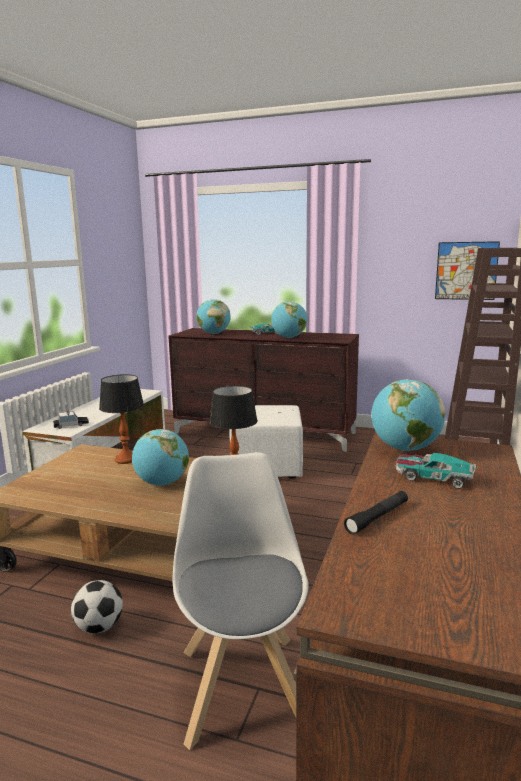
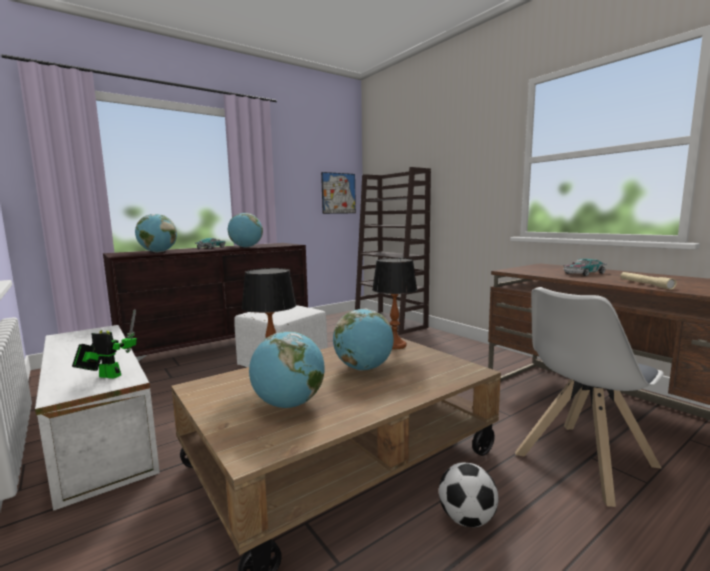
camera: 55 degrees left, 5 degrees down
toy car [53,411,89,429] -> toy robot [72,309,137,379]
chair [173,452,308,750] -> chair turned 60 degrees counterclockwise [515,287,664,507]
black flashlight [344,491,408,535] -> beige flashlight [620,272,677,290]
globe [371,379,445,451] -> globe moved to [249,331,325,408]

